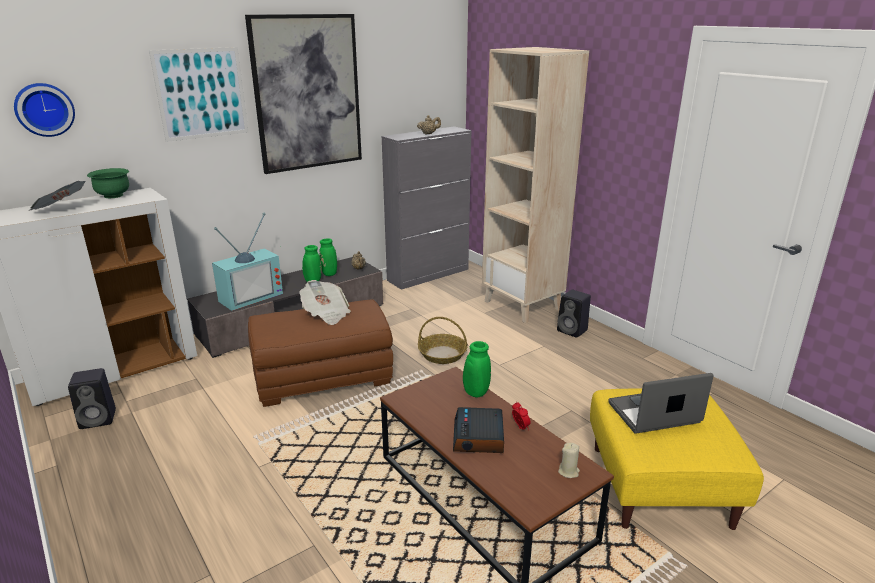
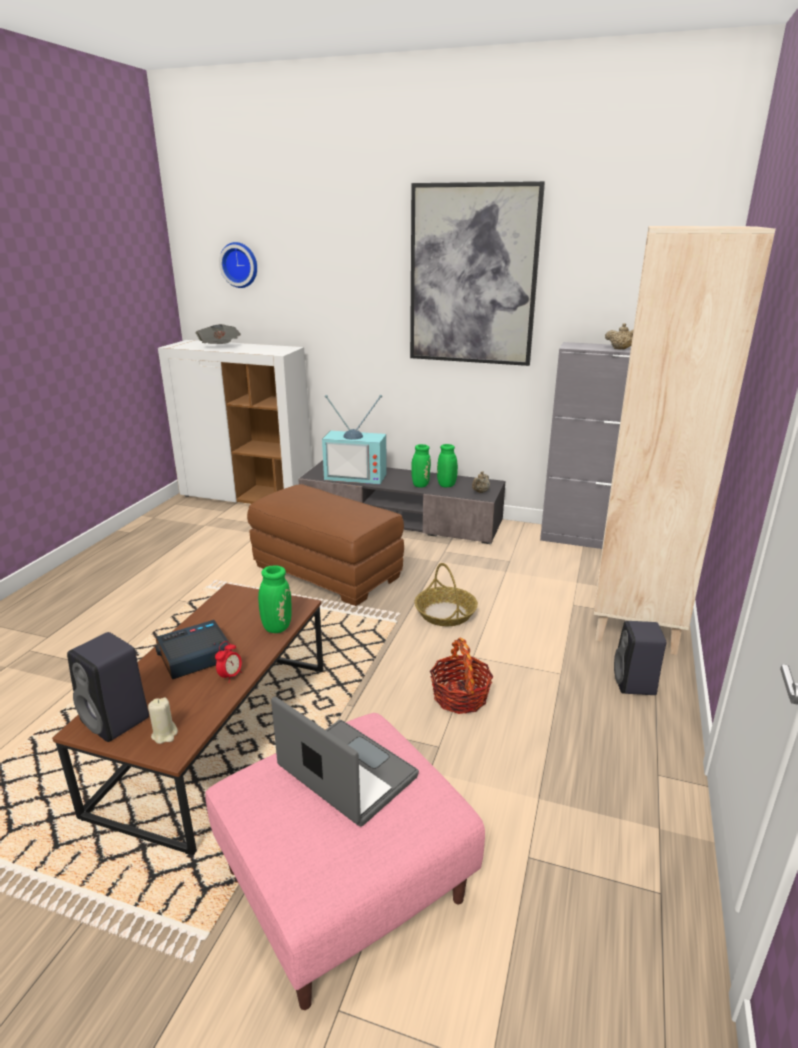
camera: 55 degrees right, 0 degrees up
black speaker [68,368,116,429] -> black speaker moved to [67,632,149,742]
green bowl [87,168,129,198] -> none
picture [149,47,248,142] -> none
newspaper [299,280,351,325] -> none
yellow ottoman [590,388,764,530] -> pink ottoman [205,713,485,1010]
none -> basket [430,638,493,714]

